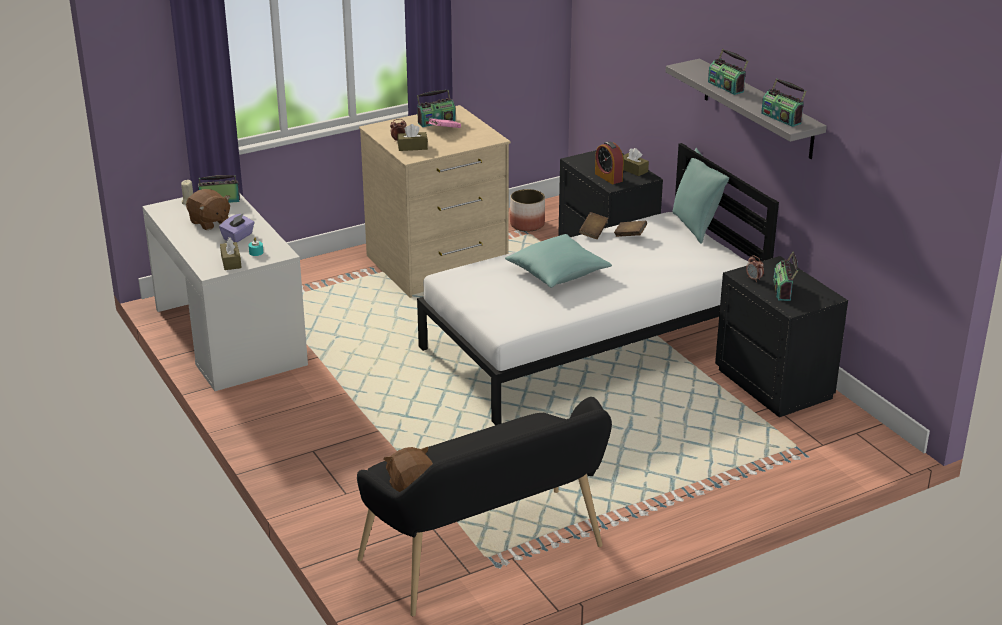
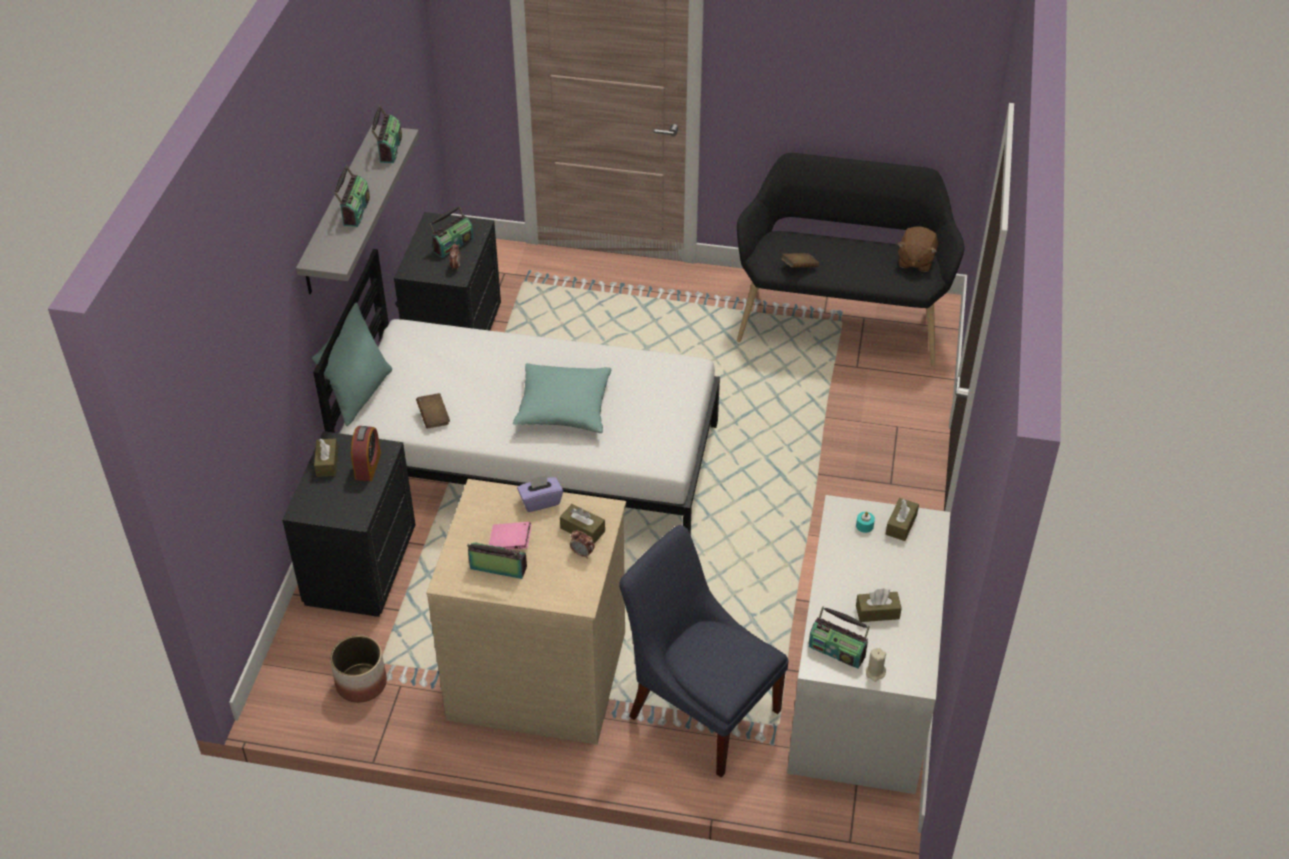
camera: 140 degrees left, 15 degrees up
brown plush toy [186,189,230,230] -> brown tissue box [856,588,902,622]
purple tissue box [219,214,255,242] -> purple tissue box moved to [517,475,563,512]
brown book [579,212,608,239] -> brown book moved to [782,253,819,268]
none -> blue chair [619,525,789,777]

